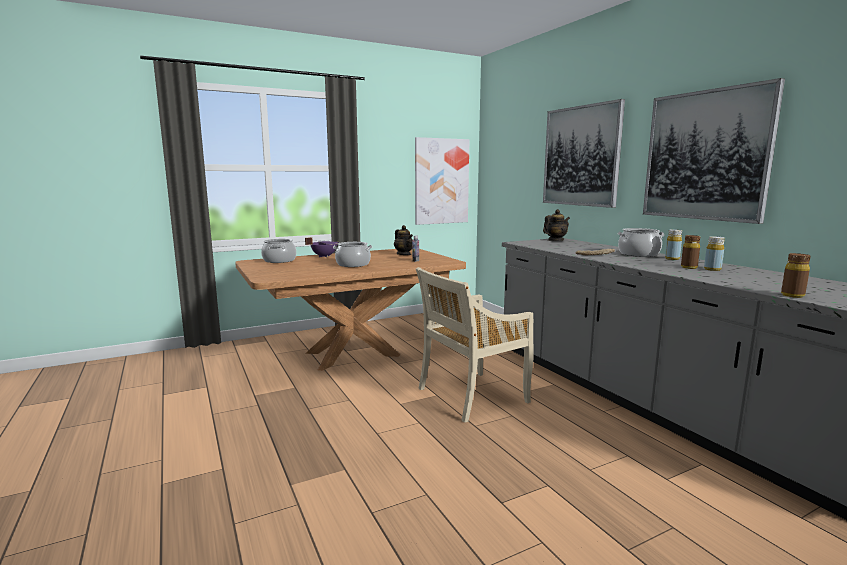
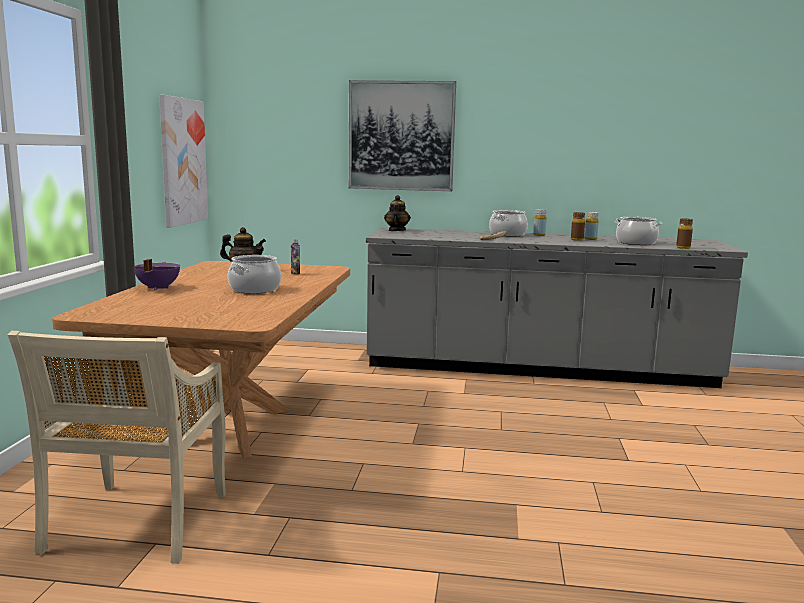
camera: 55 degrees left, 0 degrees up
cooking pot [261,239,296,263] -> cooking pot moved to [615,217,662,245]
beige chair [416,267,534,423] -> beige chair moved to [8,331,226,564]
picture [643,78,785,224] -> none

